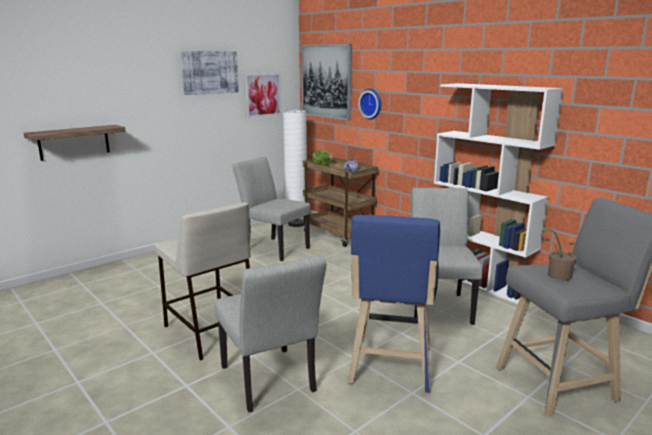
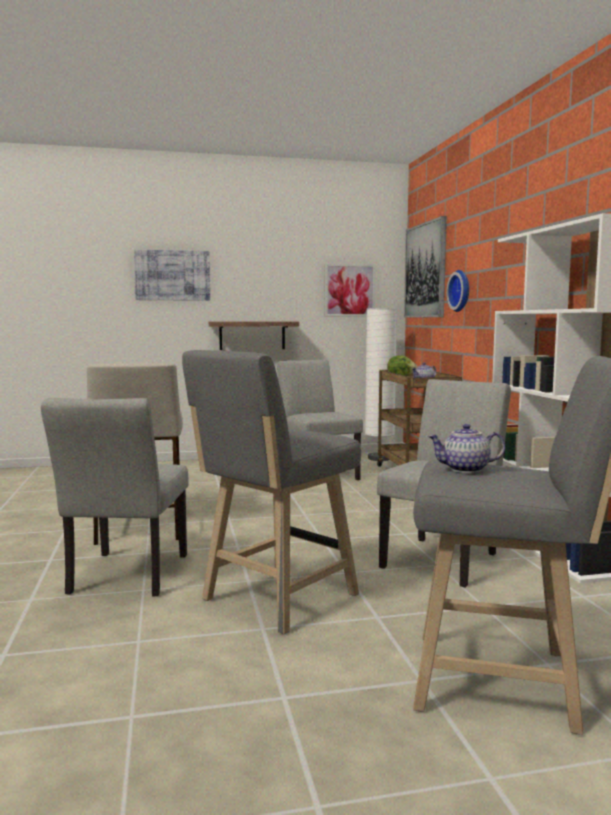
camera: 30 degrees right, 10 degrees down
shelf [24,125,126,161] -> shelf moved to [209,322,299,350]
picture [180,51,239,95] -> picture moved to [134,249,210,301]
blue stool [348,215,440,393] -> grey stool [182,350,361,634]
potted plant [541,228,576,281] -> teapot [428,424,505,473]

